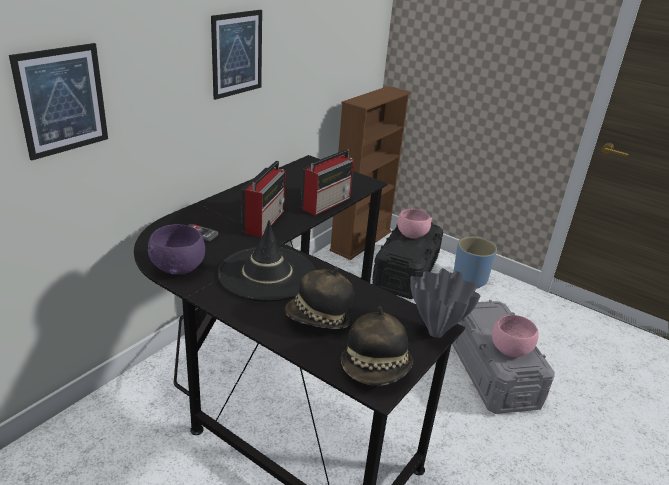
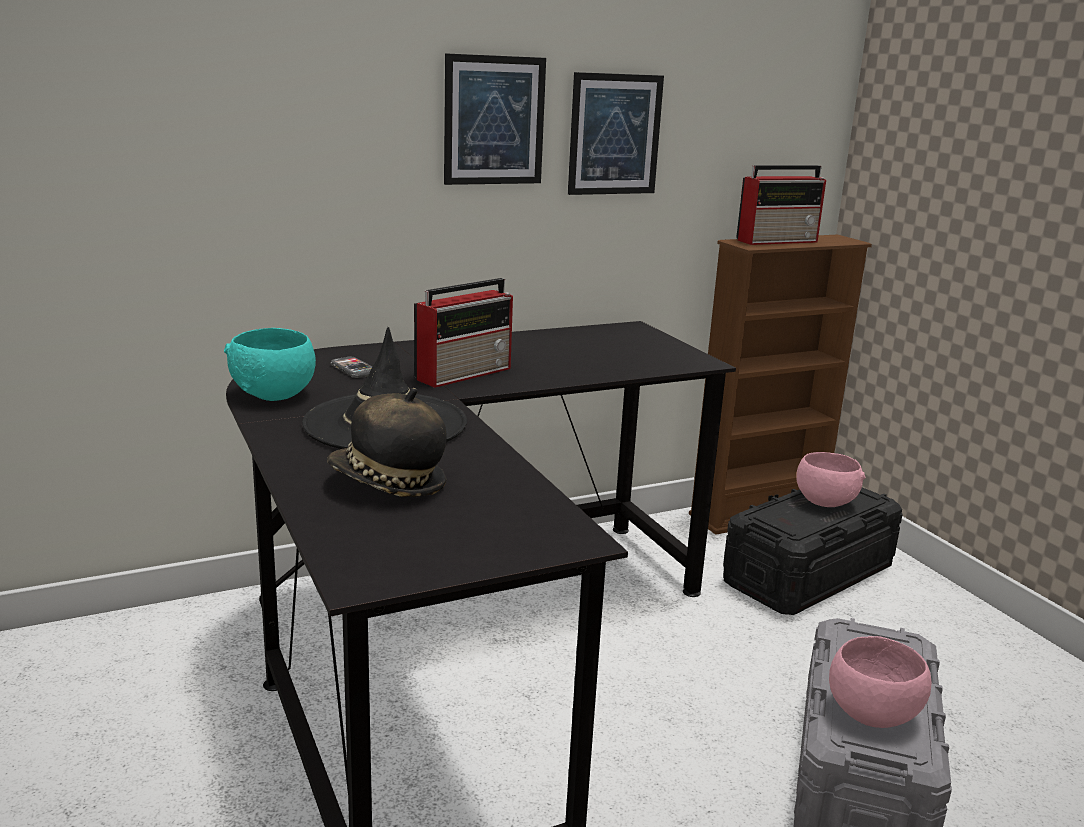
camera: 30 degrees right, 10 degrees down
picture [9,43,108,161] -> picture moved to [568,72,664,195]
purple bowl [148,224,205,275] -> turquoise bowl [224,328,316,401]
radio [301,149,354,215] -> radio moved to [736,165,826,245]
hat [341,306,413,386] -> none
grey vase [410,268,480,338] -> none
blue planter [453,236,497,288] -> none

